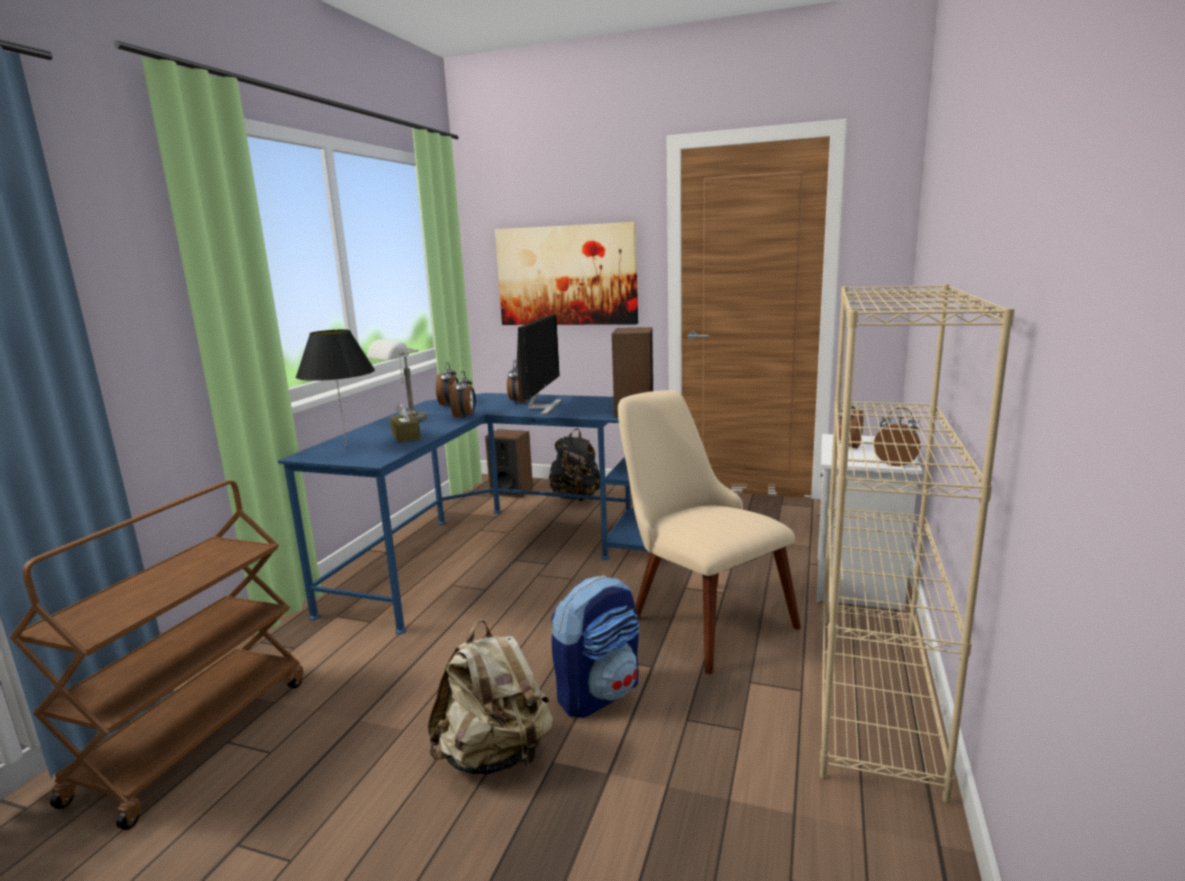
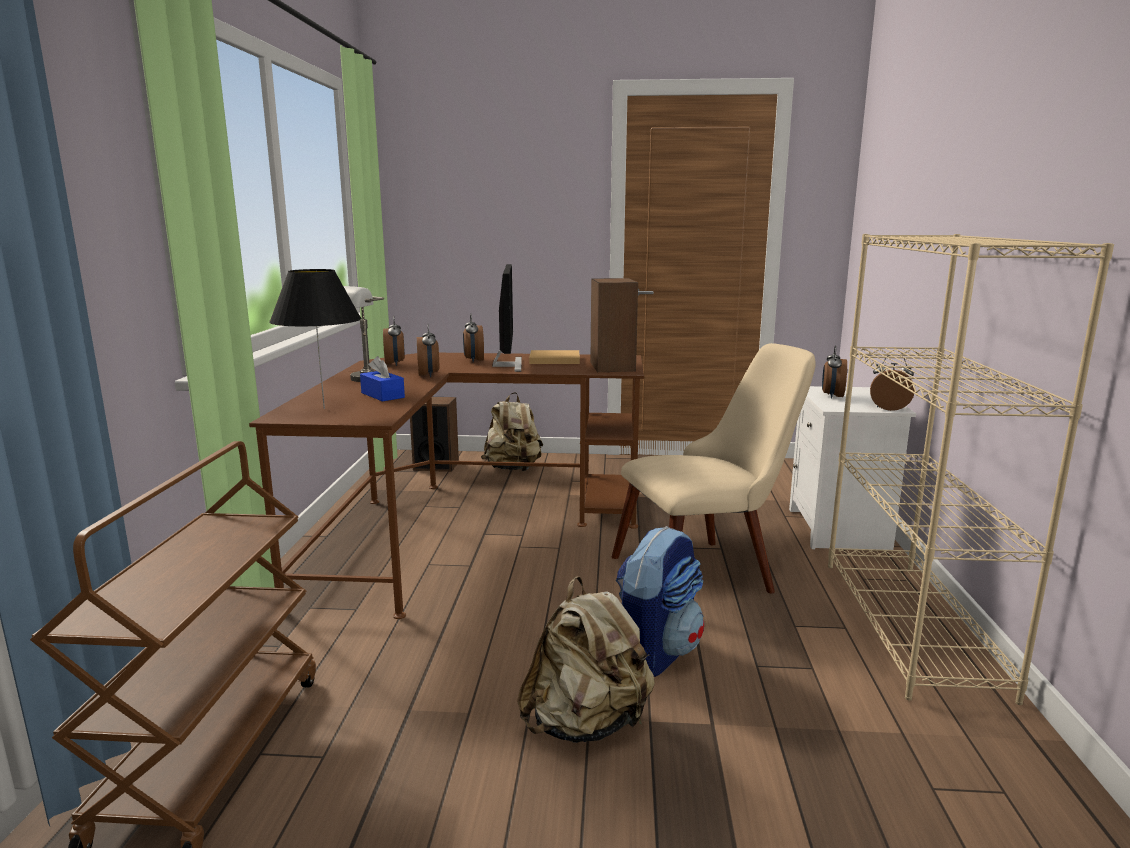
camera: 15 degrees left, 0 degrees up
blue desk [278,393,650,634] -> brown desk [249,353,644,619]
brown tissue box [390,403,421,443] -> blue tissue box [360,356,405,402]
picture [495,222,638,325] -> none
black backpack [549,428,600,502] -> beige backpack [481,392,543,471]
beige chair [618,390,801,674] -> beige chair turned 120 degrees clockwise [612,343,816,593]
none -> beige book [529,350,580,364]

